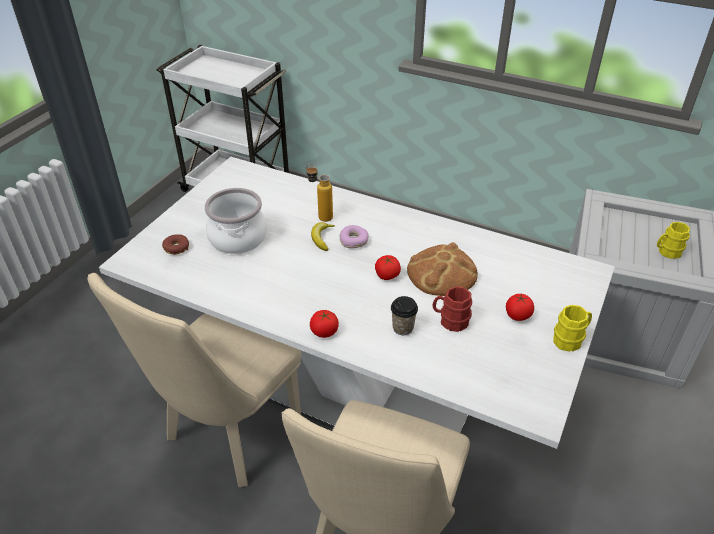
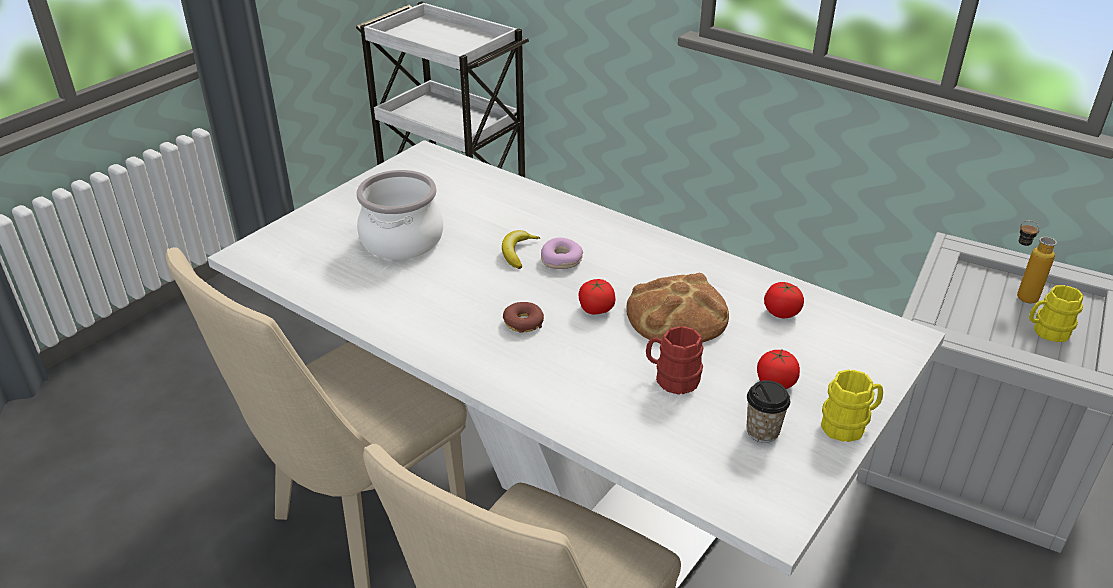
camera: 10 degrees right, 5 degrees down
donut [162,234,189,255] -> donut moved to [503,302,544,333]
bottle [306,164,333,222] -> bottle moved to [1017,220,1057,303]
tomato [310,310,339,338] -> tomato moved to [764,282,804,318]
cup [391,296,418,335] -> cup moved to [746,380,790,443]

